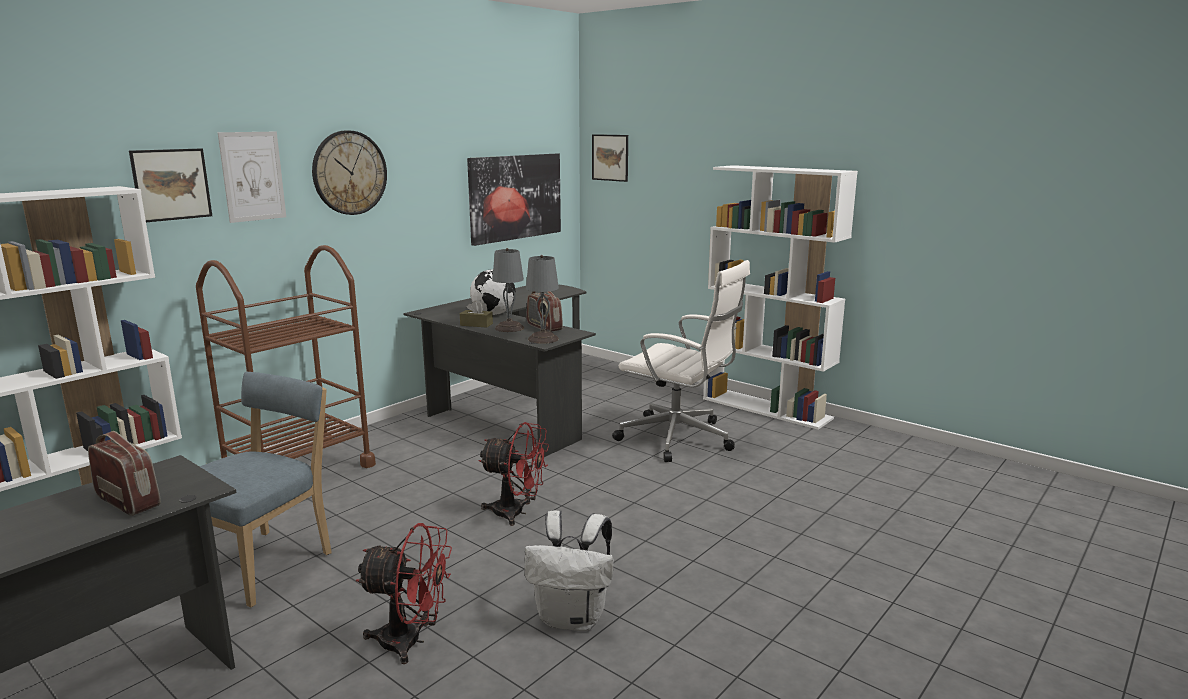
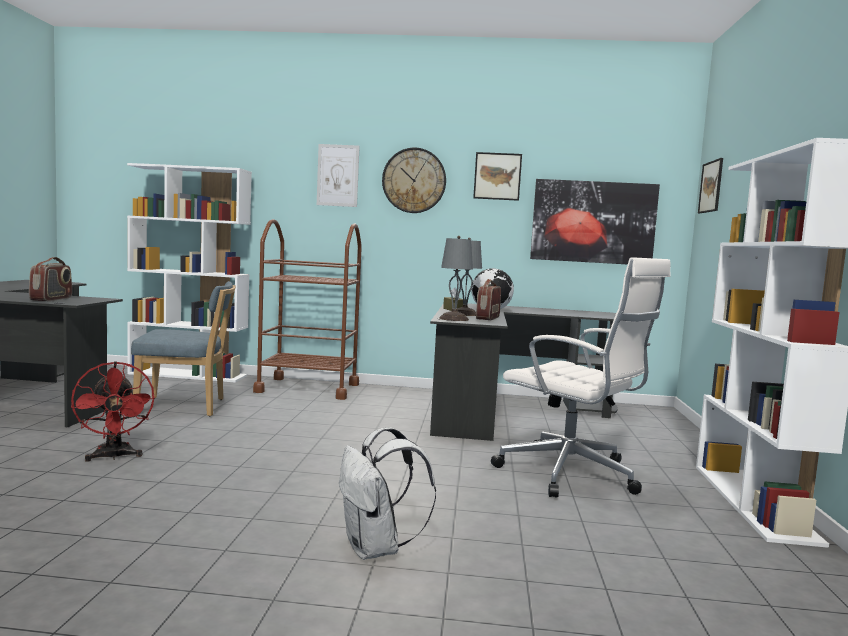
camera: 55 degrees right, 10 degrees down
picture [129,148,212,222] -> picture moved to [473,152,522,201]
red fan [479,422,549,526] -> none
white backpack [525,510,614,631] -> white backpack moved to [339,427,436,560]
white office chair [612,260,750,462] -> white office chair turned 45 degrees counterclockwise [491,257,671,497]

